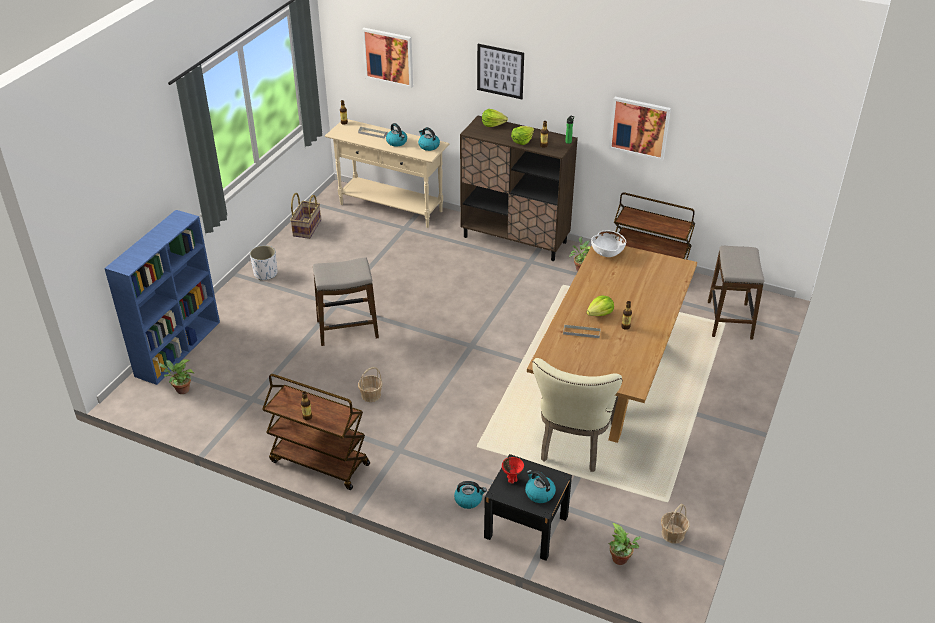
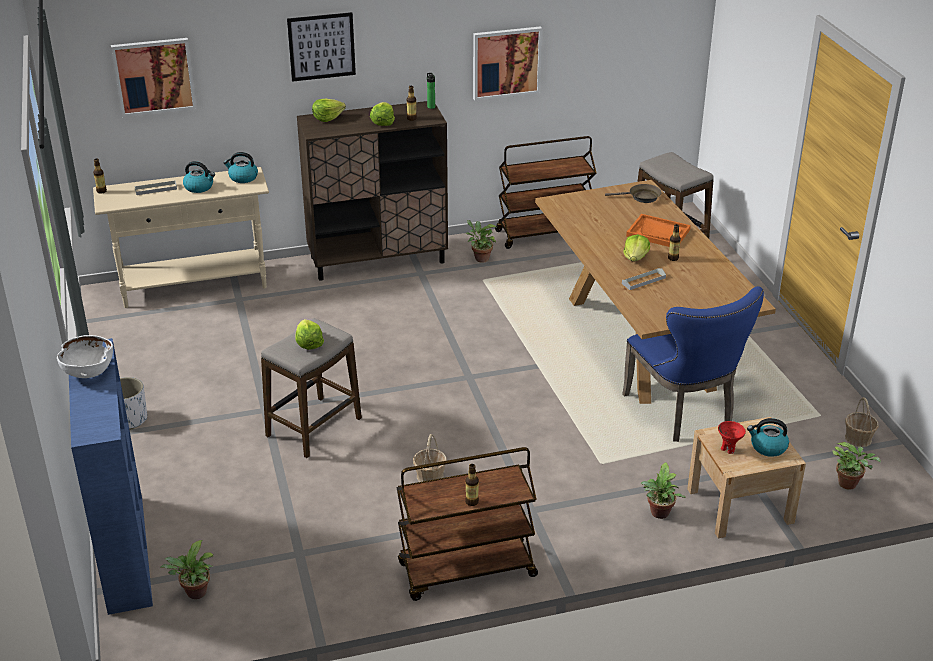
camera: 40 degrees left, 5 degrees down
basket [290,193,321,239] -> none
kettle [454,481,487,509] -> potted plant [640,462,686,519]
black nightstand [484,454,572,561] -> beige nightstand [687,417,806,538]
beige chair [532,358,622,472] -> blue chair [622,286,764,442]
white bowl [591,230,626,257] -> white bowl moved to [57,335,113,378]
none -> lettuce [295,319,324,350]
none -> brown frying pan [605,184,662,203]
none -> orange tray [626,214,691,247]

